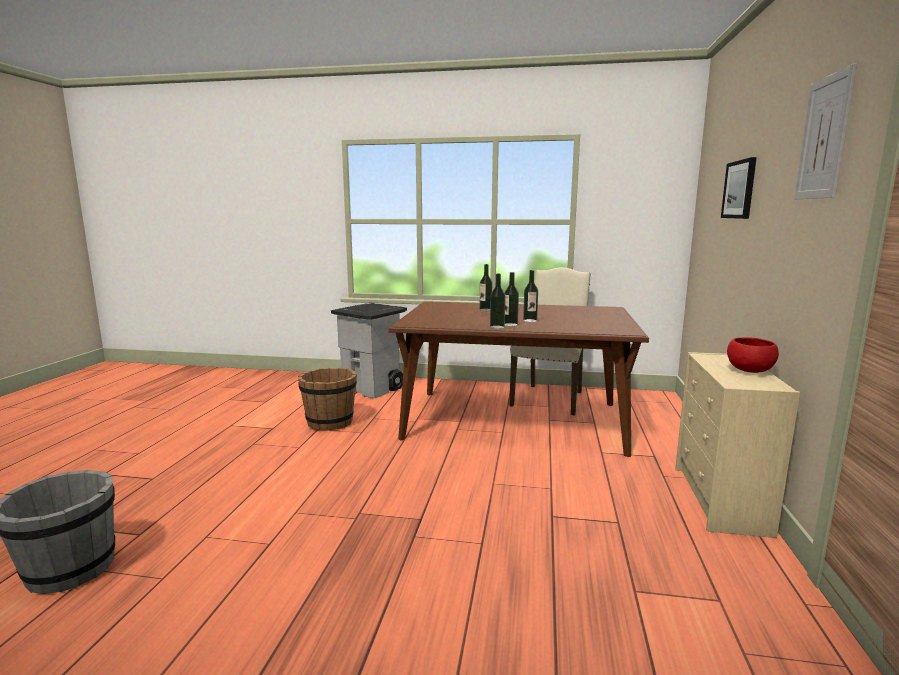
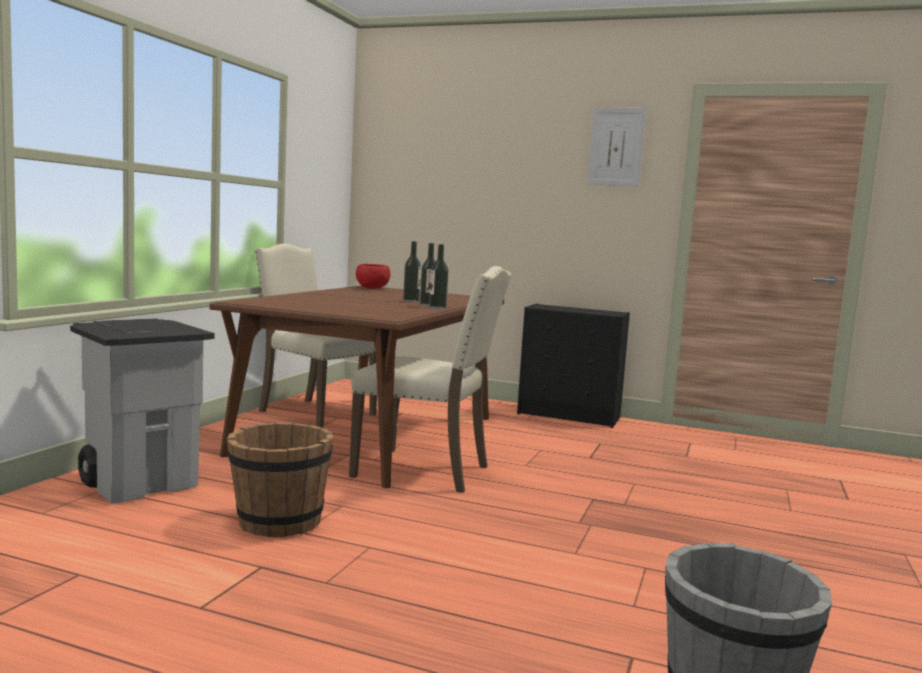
camera: 80 degrees left, 5 degrees down
bottle [480,264,492,311] -> none
beige dresser [675,352,800,538] -> black dresser [517,304,630,428]
picture [721,157,757,219] -> none
red bowl [727,337,779,373] -> red bowl moved to [356,264,390,289]
none -> beige chair [349,266,512,493]

